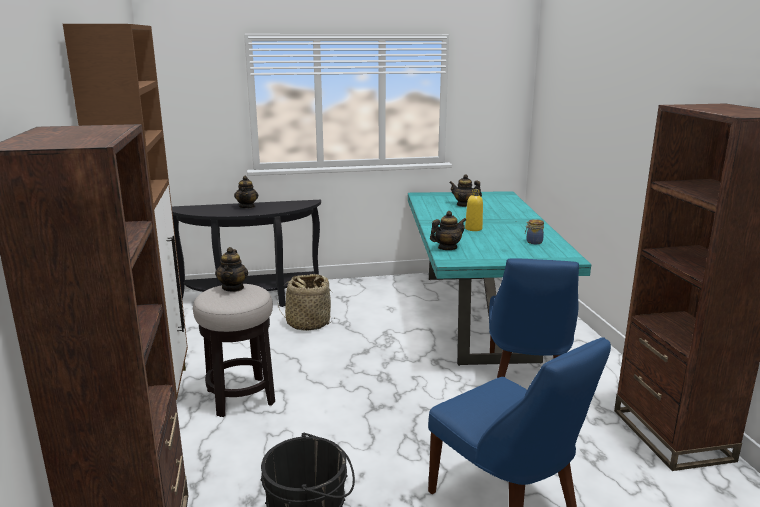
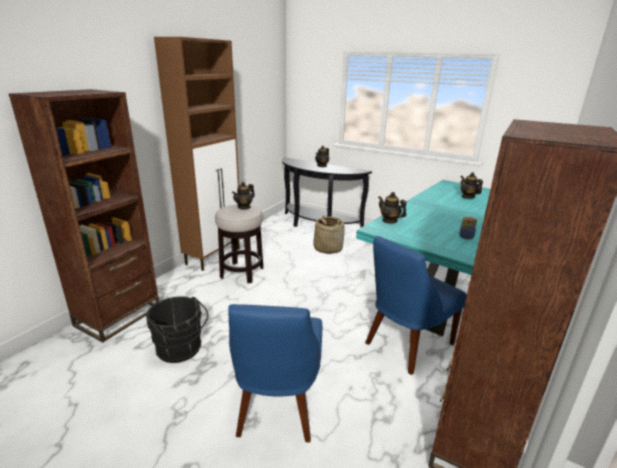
camera: 40 degrees right, 5 degrees up
teapot [430,211,466,250] -> teapot turned 150 degrees counterclockwise [378,192,407,224]
yellow bottle [465,189,483,231] -> none

